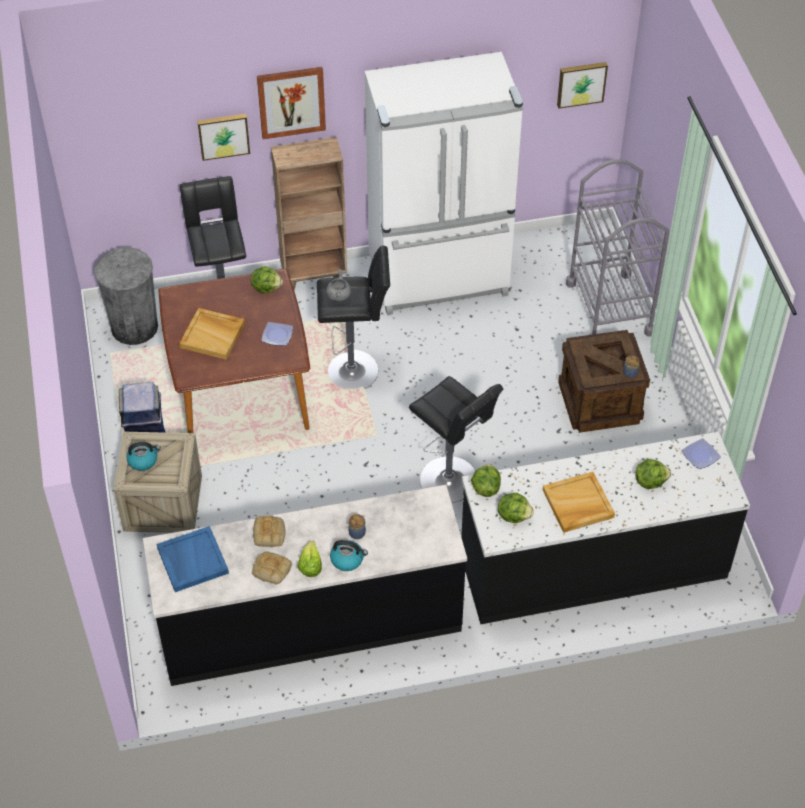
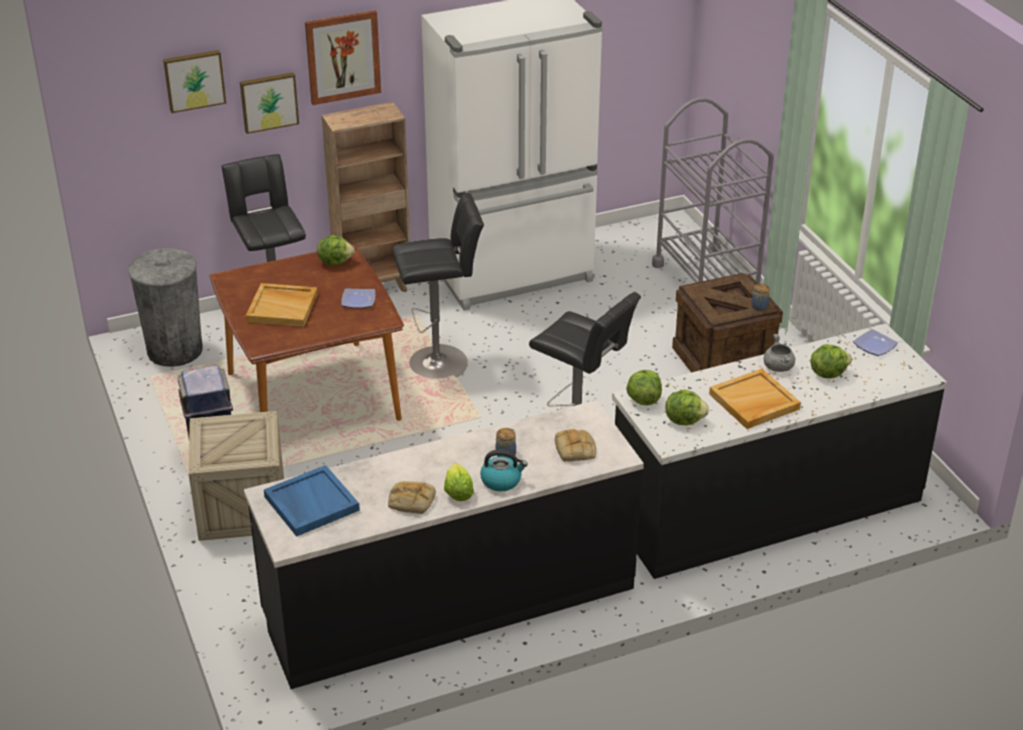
camera: 10 degrees left, 15 degrees down
kettle [127,442,161,471] -> none
bread [253,516,286,547] -> bread moved to [555,429,596,462]
grey cooking pot [326,269,351,301] -> grey cooking pot moved to [763,334,795,372]
picture [557,62,608,109] -> picture moved to [163,50,226,113]

